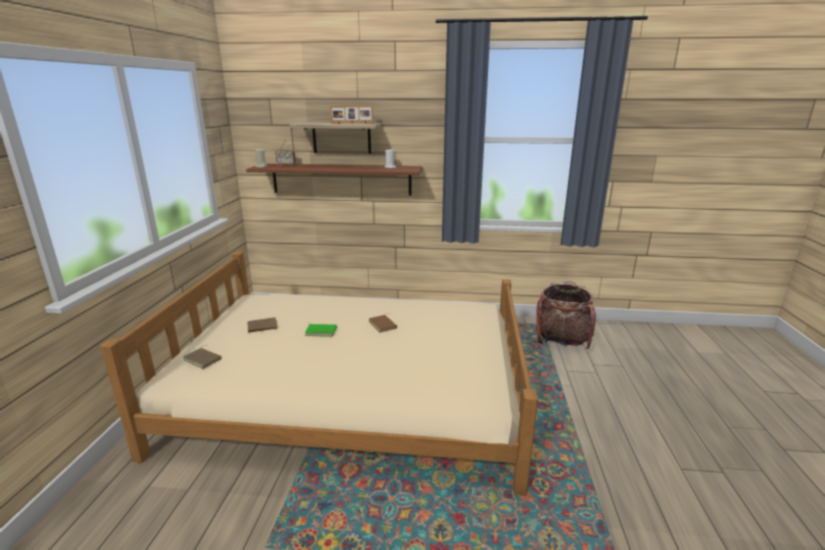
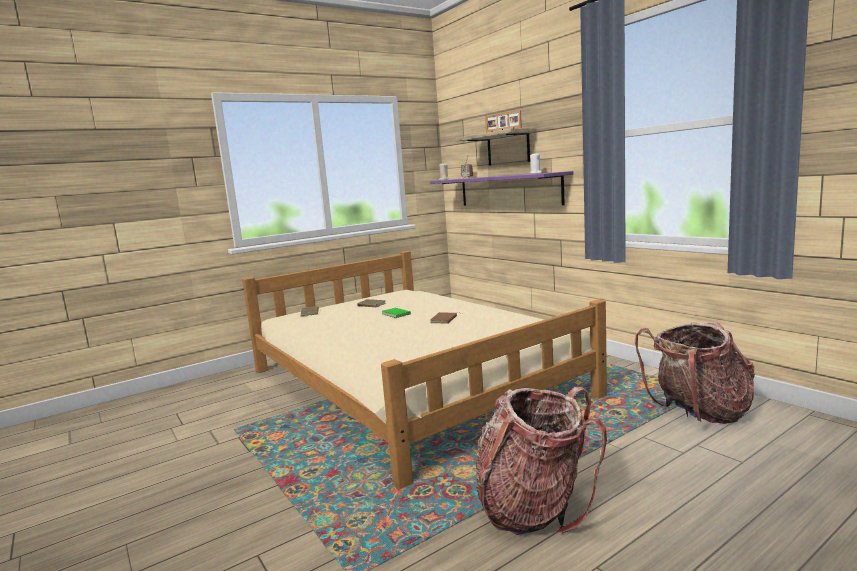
camera: 50 degrees right, 10 degrees down
brown shelf [246,164,422,195] -> purple shelf [430,171,573,206]
none -> backpack [476,387,607,535]

